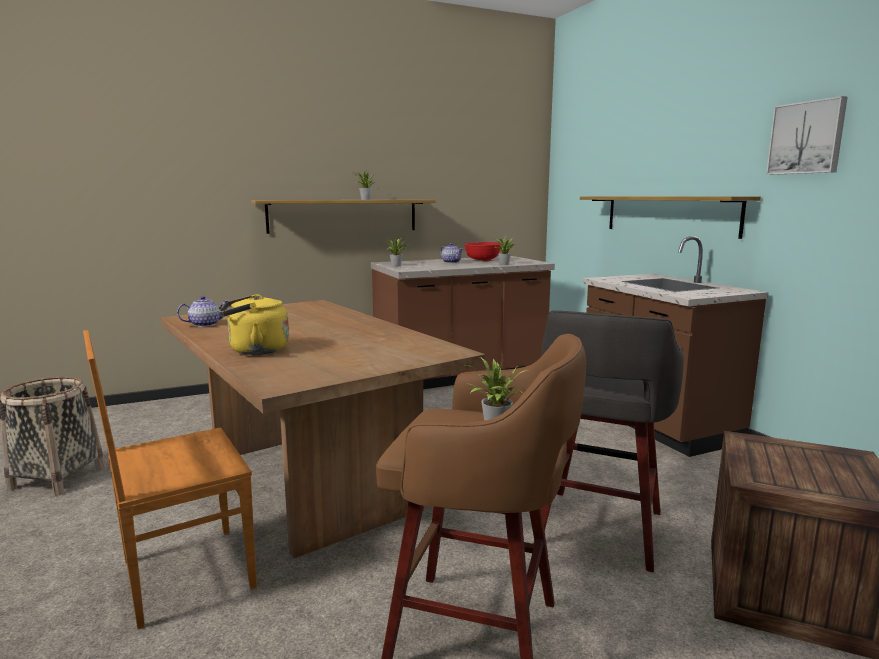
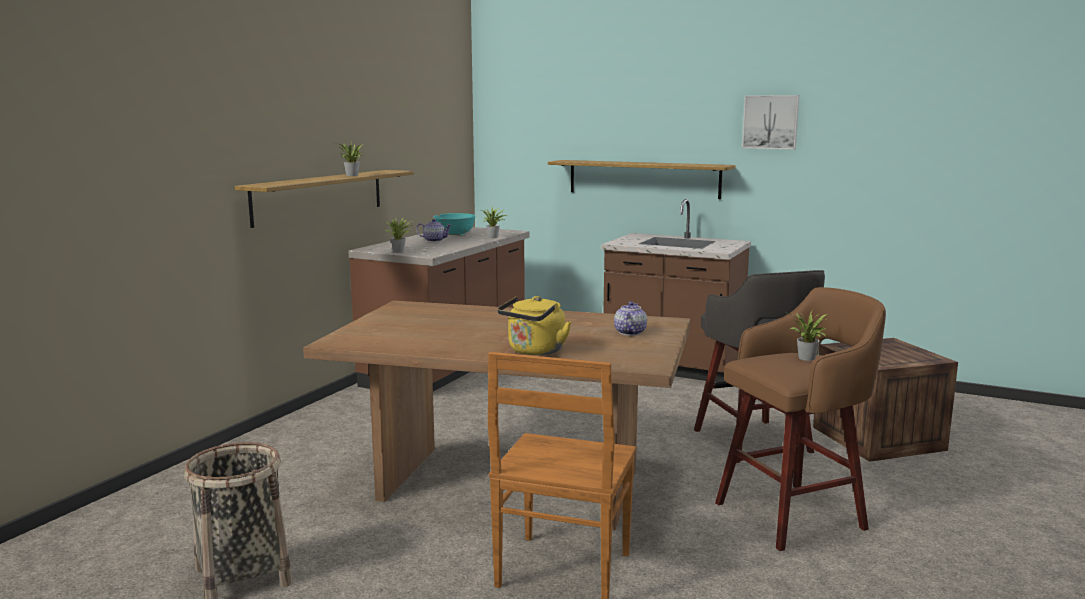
camera: 40 degrees left, 0 degrees up
teapot [177,296,229,327] -> teapot moved to [614,301,647,335]
red bowl [464,242,502,261] -> turquoise bowl [433,213,476,236]

